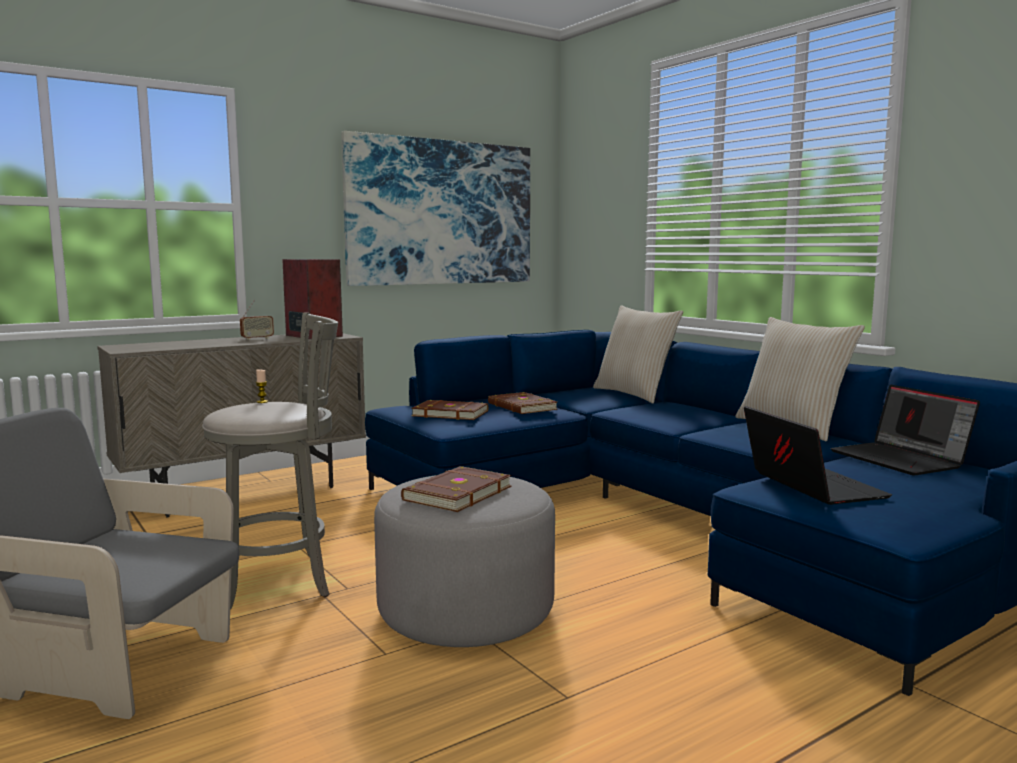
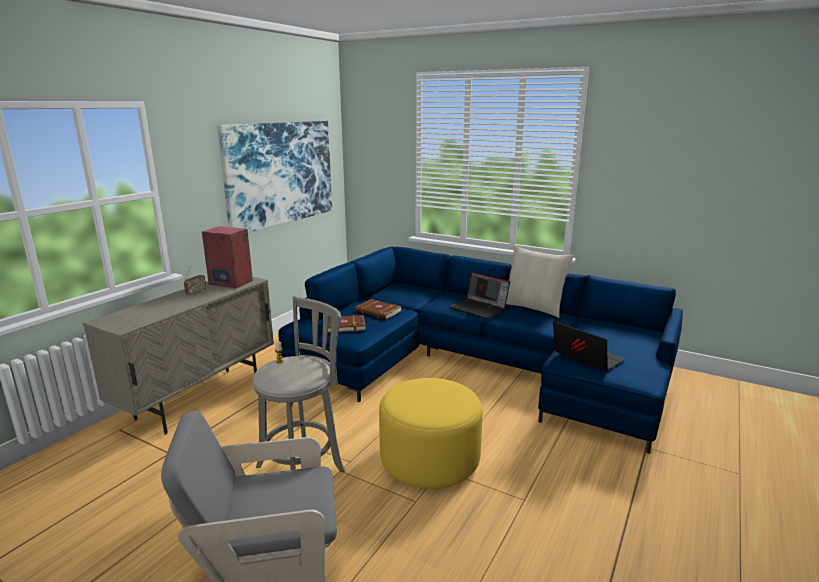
camera: 25 degrees left, 10 degrees up
grey ottoman [374,475,555,647] -> yellow ottoman [379,378,483,489]
brown book [401,466,512,512] -> none
beige pillow [593,305,683,404] -> none
laptop [831,385,980,475] -> laptop moved to [450,272,510,319]

